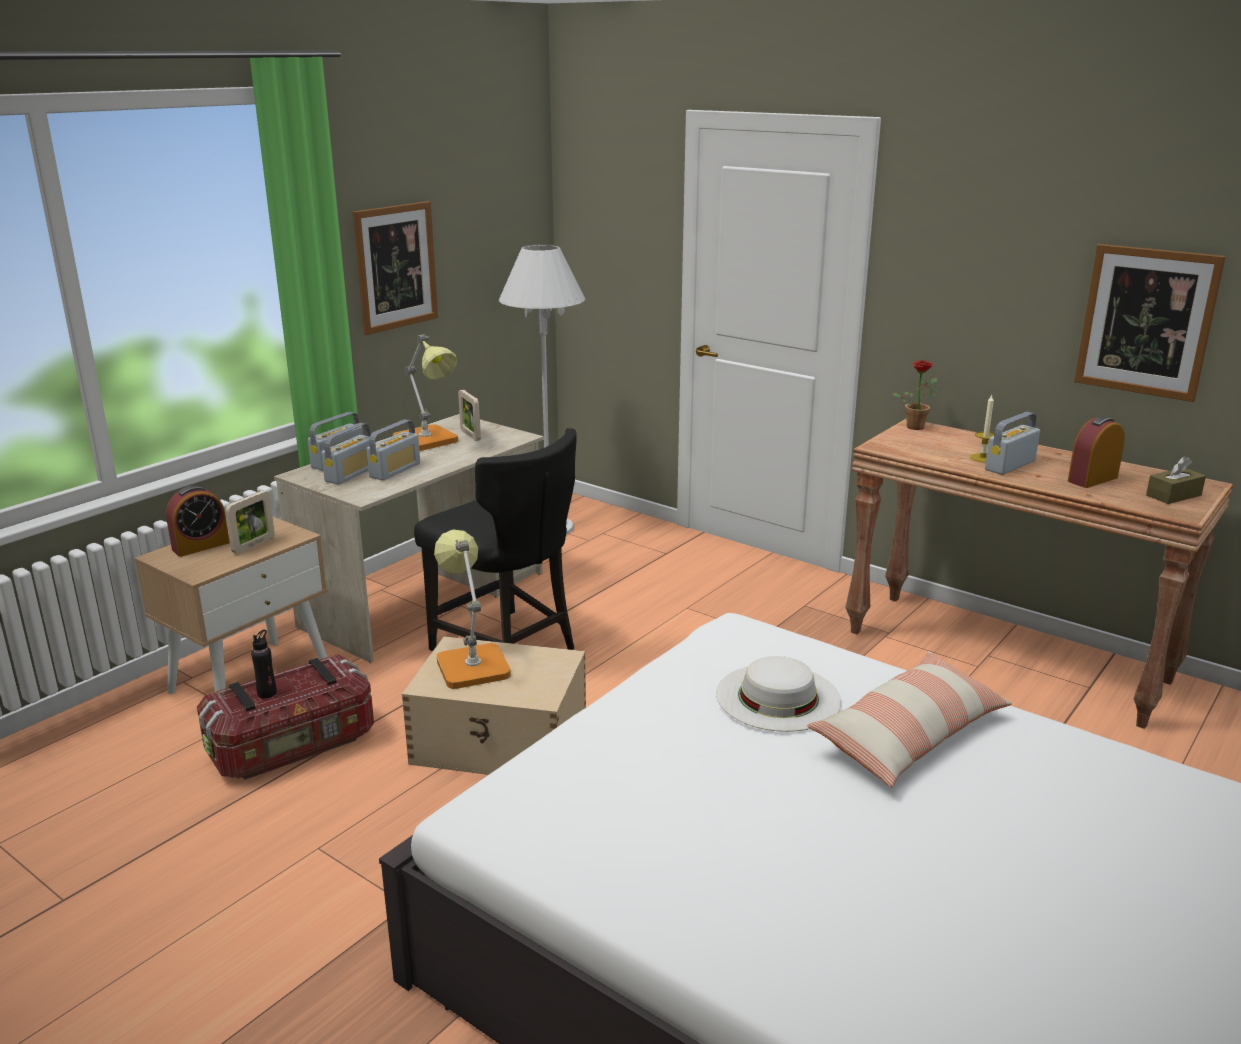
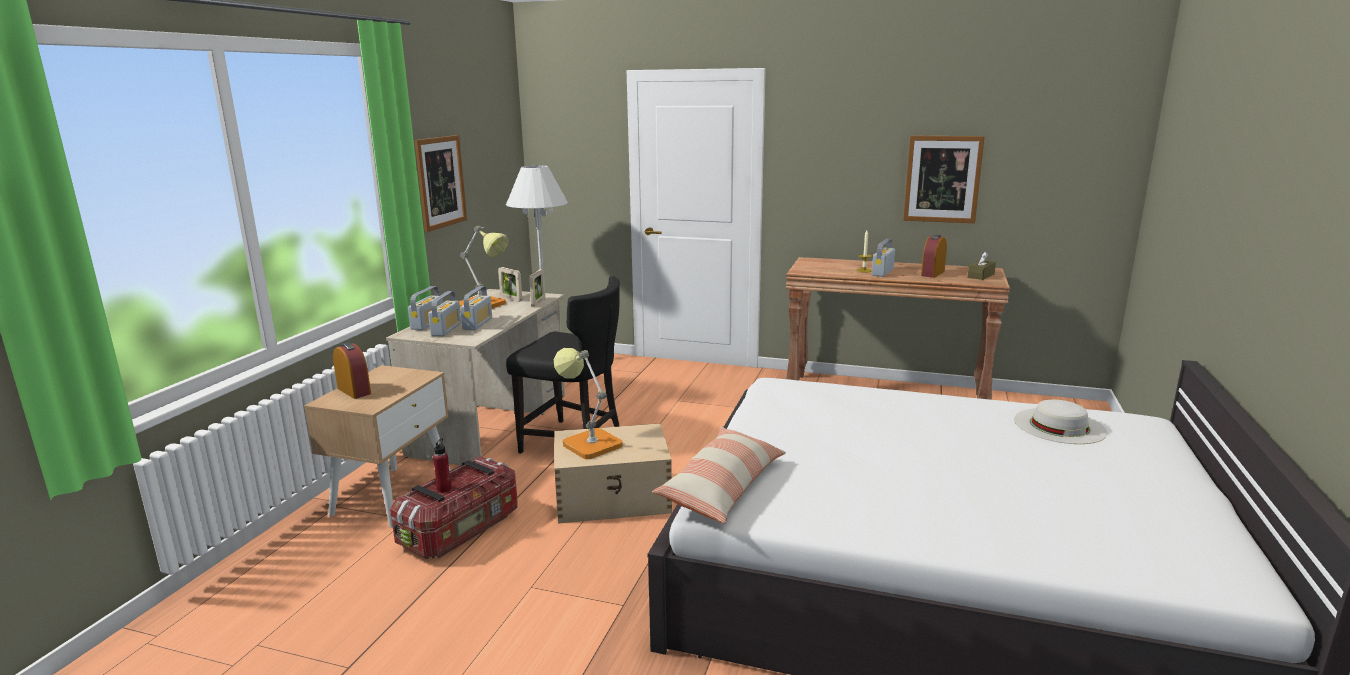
camera: 20 degrees left, 5 degrees down
alarm clock [166,485,230,557] -> alarm clock turned 75 degrees counterclockwise [333,342,371,399]
picture frame [225,491,275,554] -> picture frame moved to [529,269,545,307]
black bottle [251,630,277,699] -> red bottle [433,438,452,493]
white hat [716,656,841,732] -> white hat moved to [1014,400,1107,444]
pillow [807,651,1012,787] -> pillow moved to [652,427,786,524]
potted plant [892,360,938,430] -> none

